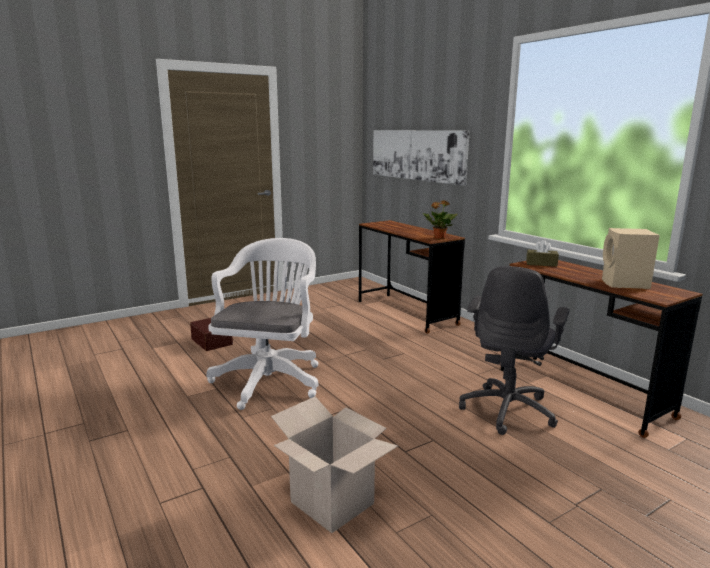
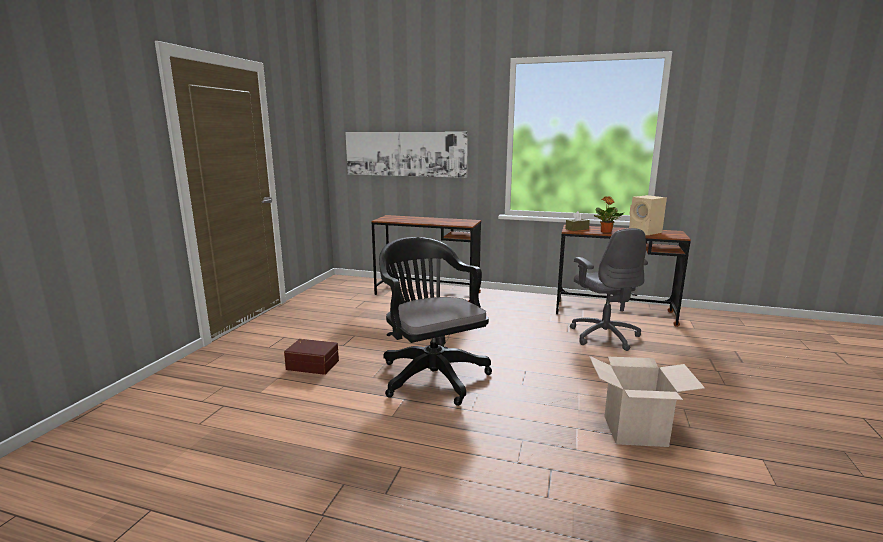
camera: 40 degrees left, 0 degrees up
white office chair [206,238,319,410] -> black office chair [379,237,492,406]
potted plant [422,200,458,240] -> potted plant moved to [594,196,624,233]

